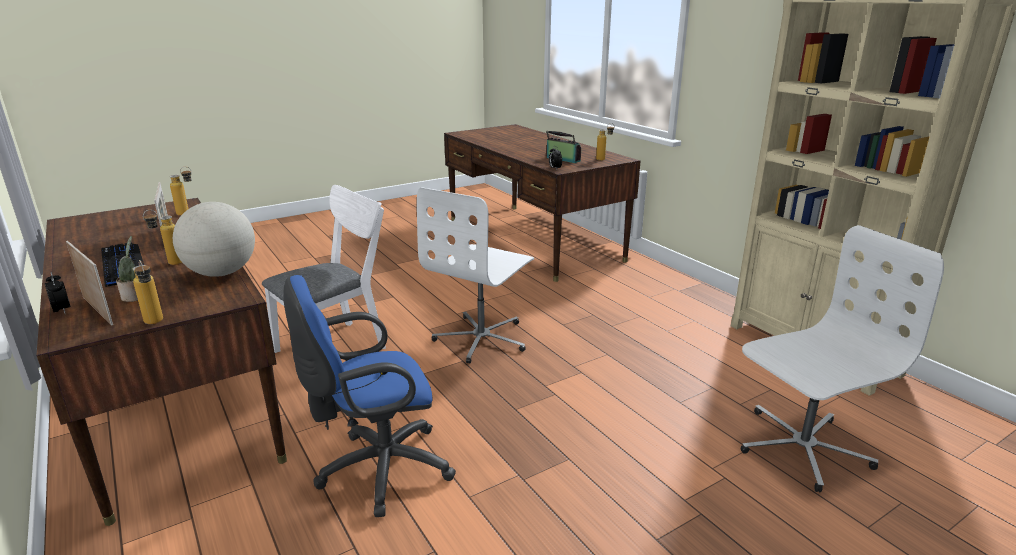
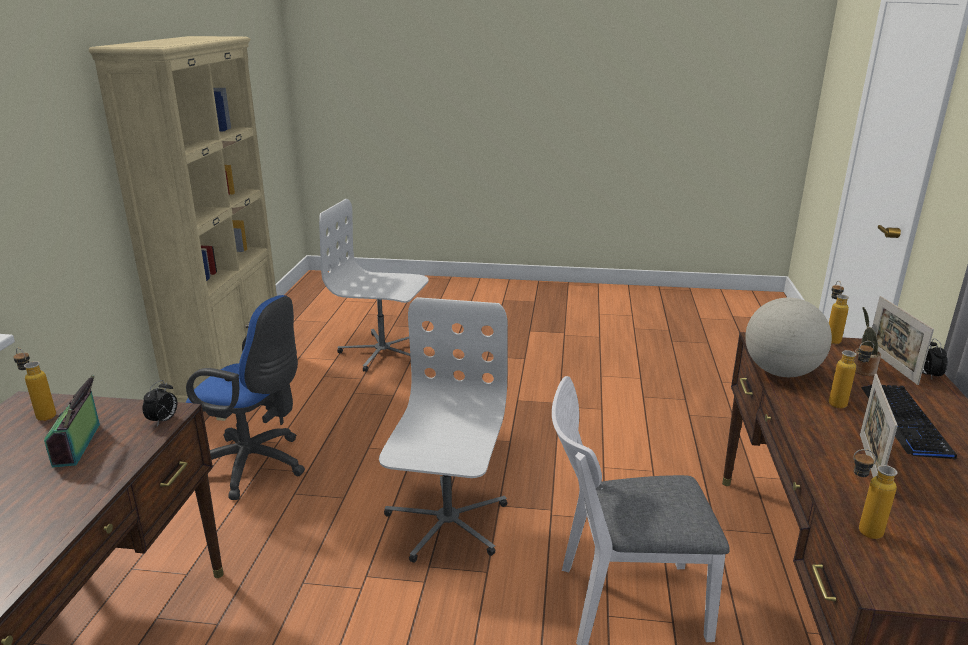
camera: 140 degrees left, 0 degrees up
blue office chair [283,275,456,517] -> blue office chair moved to [186,295,305,500]
white office chair [417,187,534,364] -> white office chair turned 60 degrees counterclockwise [379,297,508,563]

